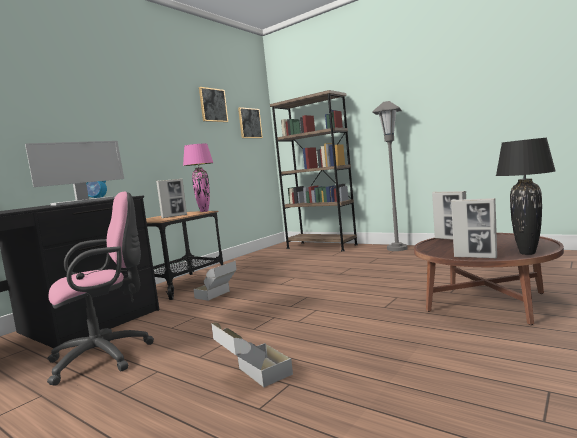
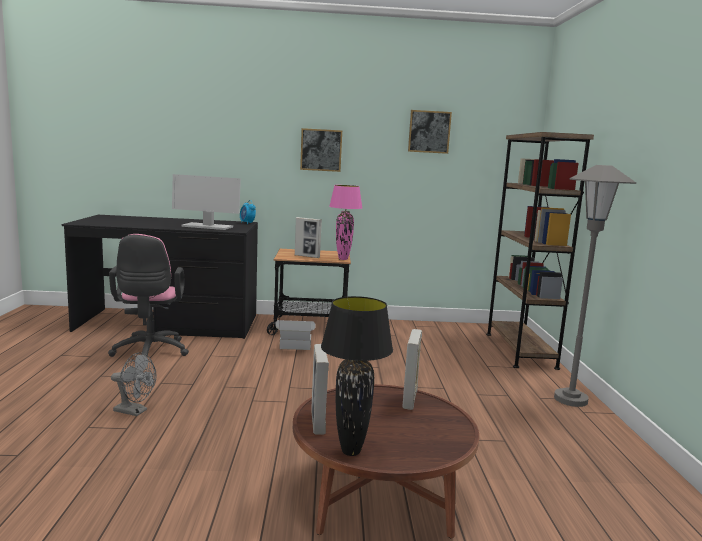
camera: 50 degrees right, 5 degrees up
pink office chair [47,192,154,386] -> pink office chair turned 60 degrees clockwise [108,234,189,357]
cardboard box [211,322,293,387] -> grey fan [111,352,156,416]
picture [238,107,263,138] -> picture moved to [300,128,342,172]

